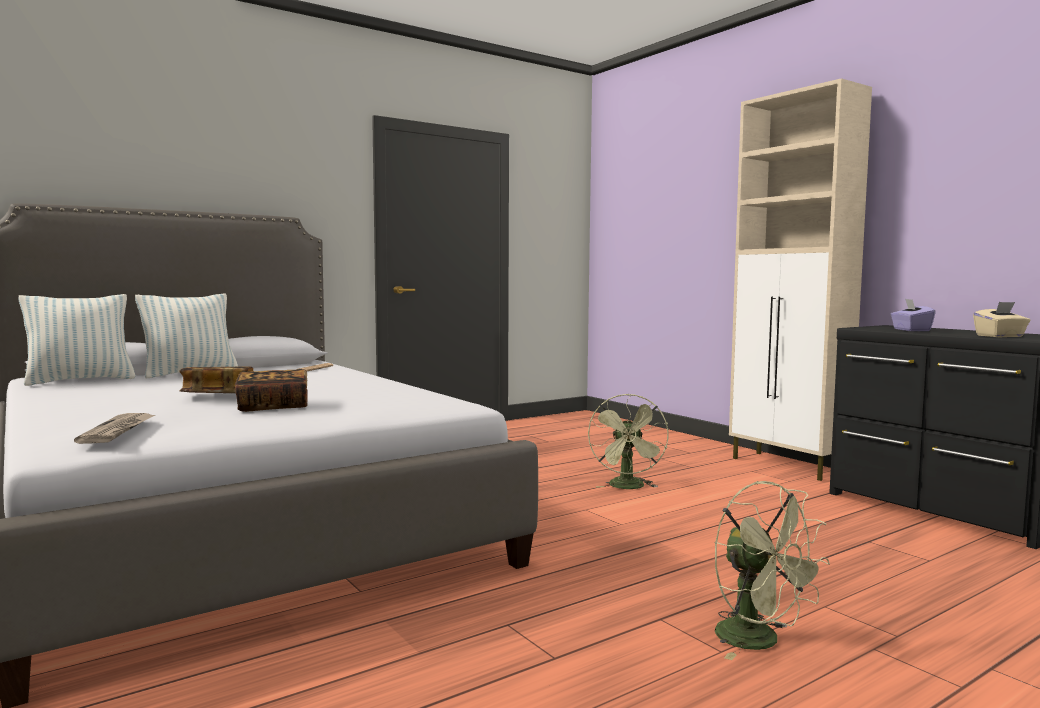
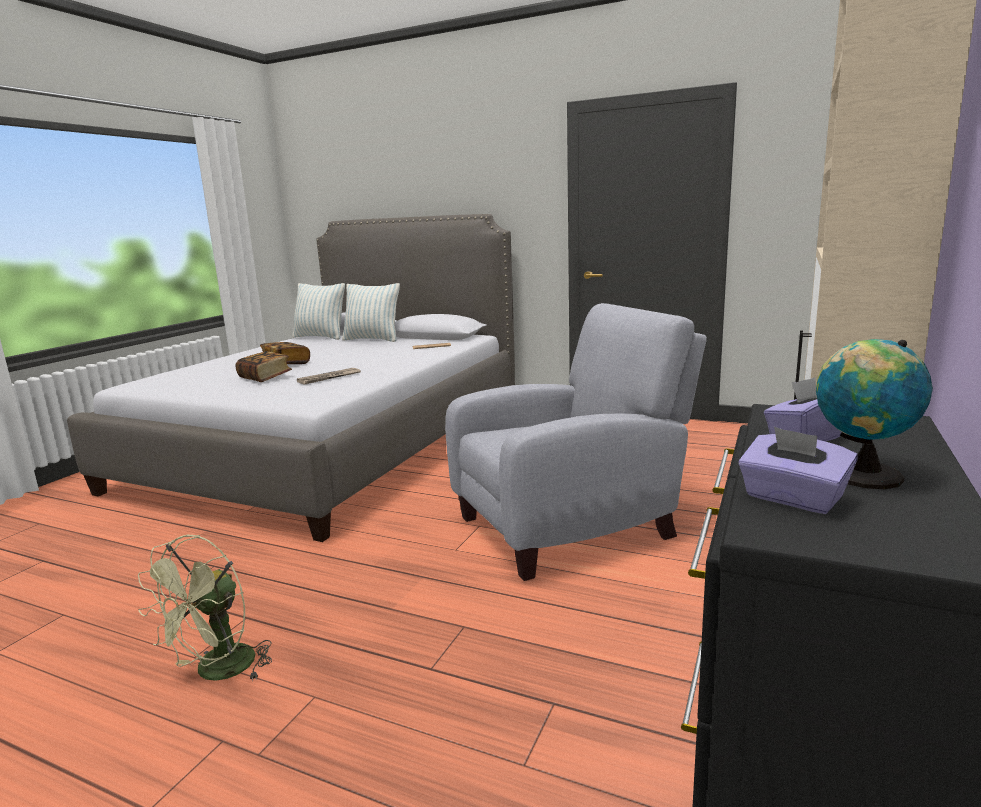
camera: 60 degrees right, 10 degrees up
newspaper [74,413,155,444] -> newspaper moved to [297,368,361,385]
green fan [588,394,669,489] -> grey armchair [445,303,707,581]
beige tissue box [973,302,1030,337] -> purple tissue box [738,427,858,514]
none -> globe [816,339,933,489]

